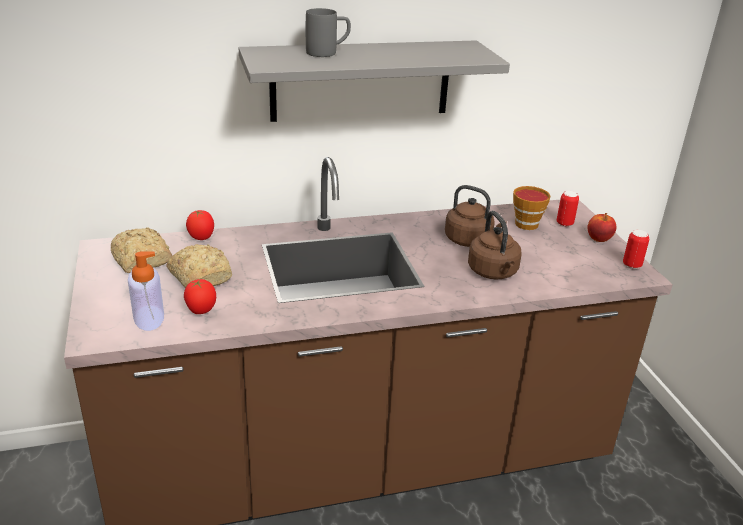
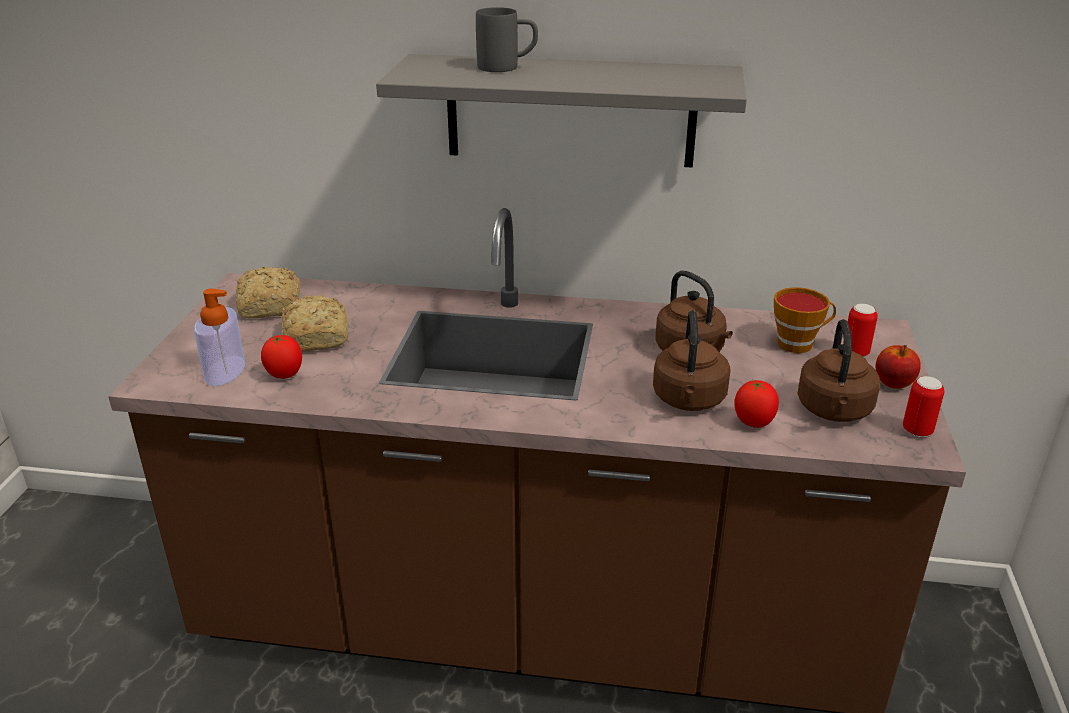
camera: 25 degrees right, 0 degrees up
tomato [186,210,214,240] -> tomato moved to [734,379,779,428]
none -> brown kettle [797,319,880,422]

